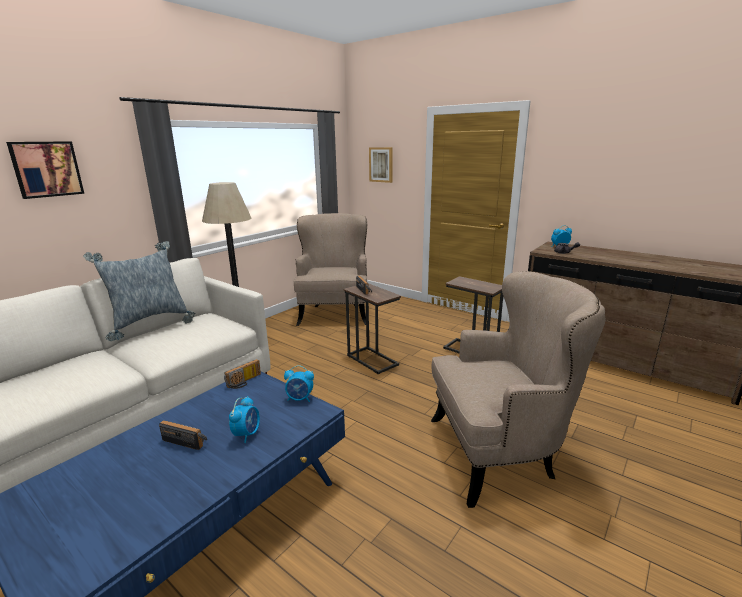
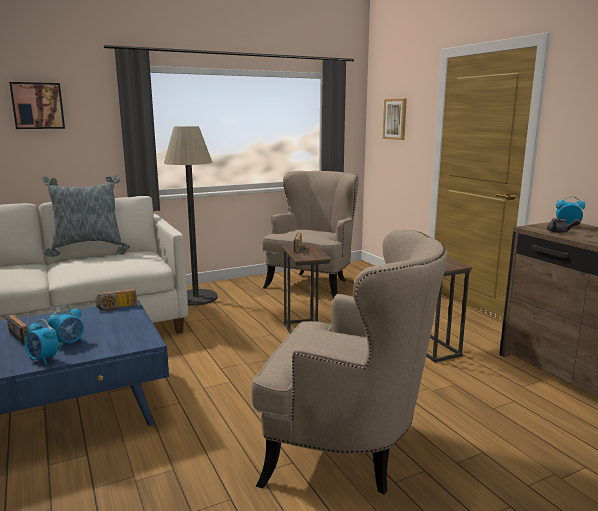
camera: 25 degrees right, 5 degrees down
alarm clock [284,365,314,402] -> alarm clock moved to [25,319,58,364]

